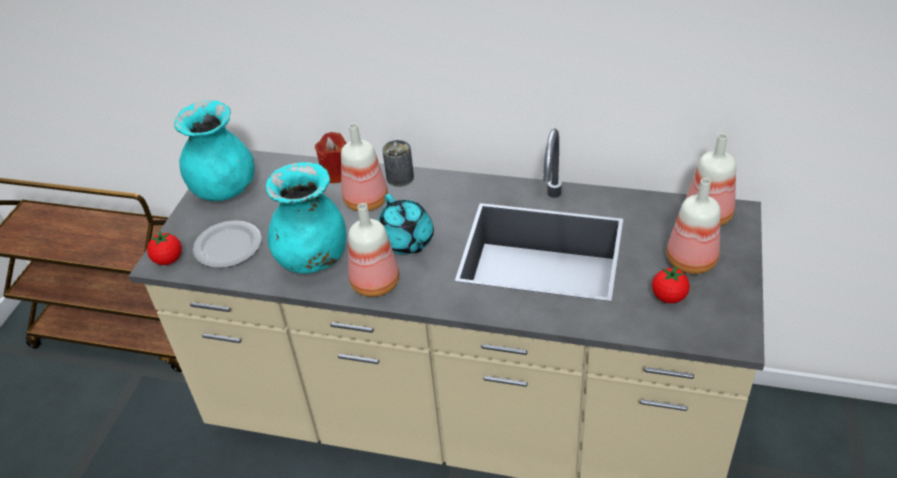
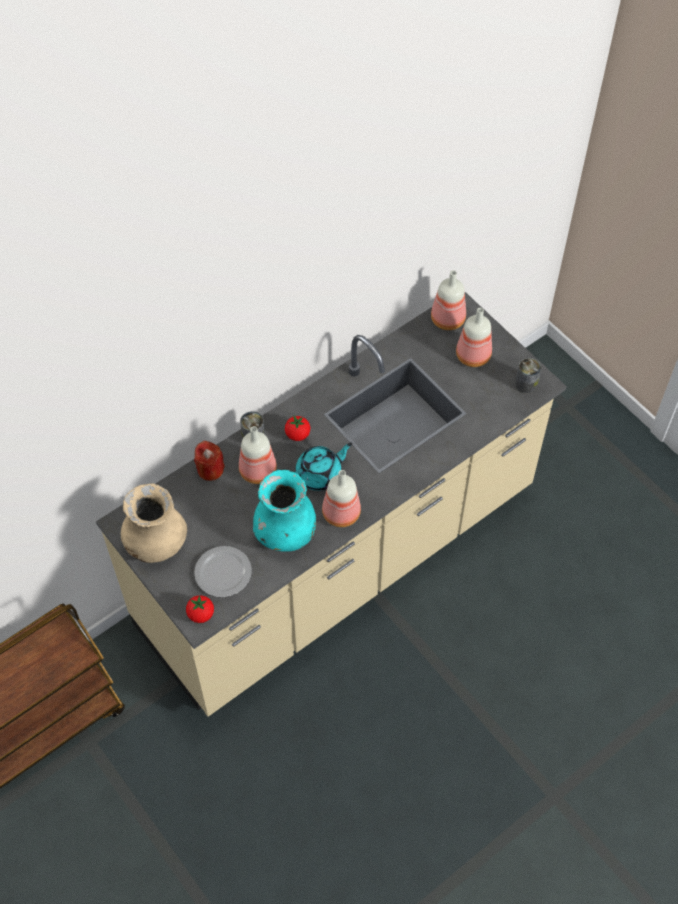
camera: 55 degrees left, 15 degrees up
turquoise vase [174,100,255,201] -> beige vase [121,483,187,563]
turquoise teapot [378,194,434,255] -> turquoise teapot turned 45 degrees counterclockwise [295,442,352,491]
tomato [652,266,690,303] -> tomato moved to [285,416,310,441]
none -> can [515,358,541,394]

